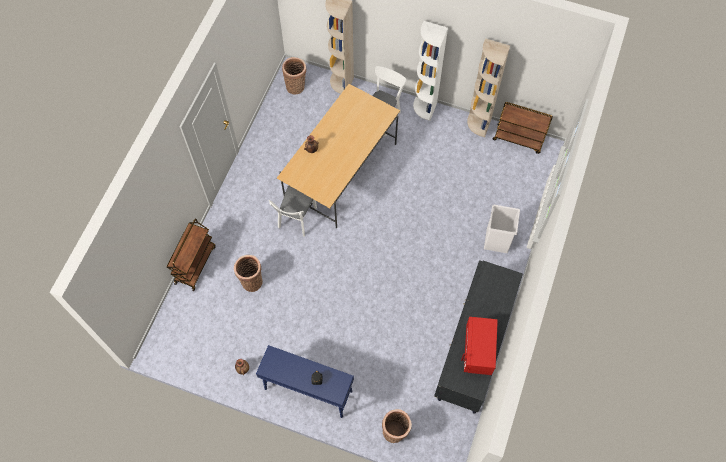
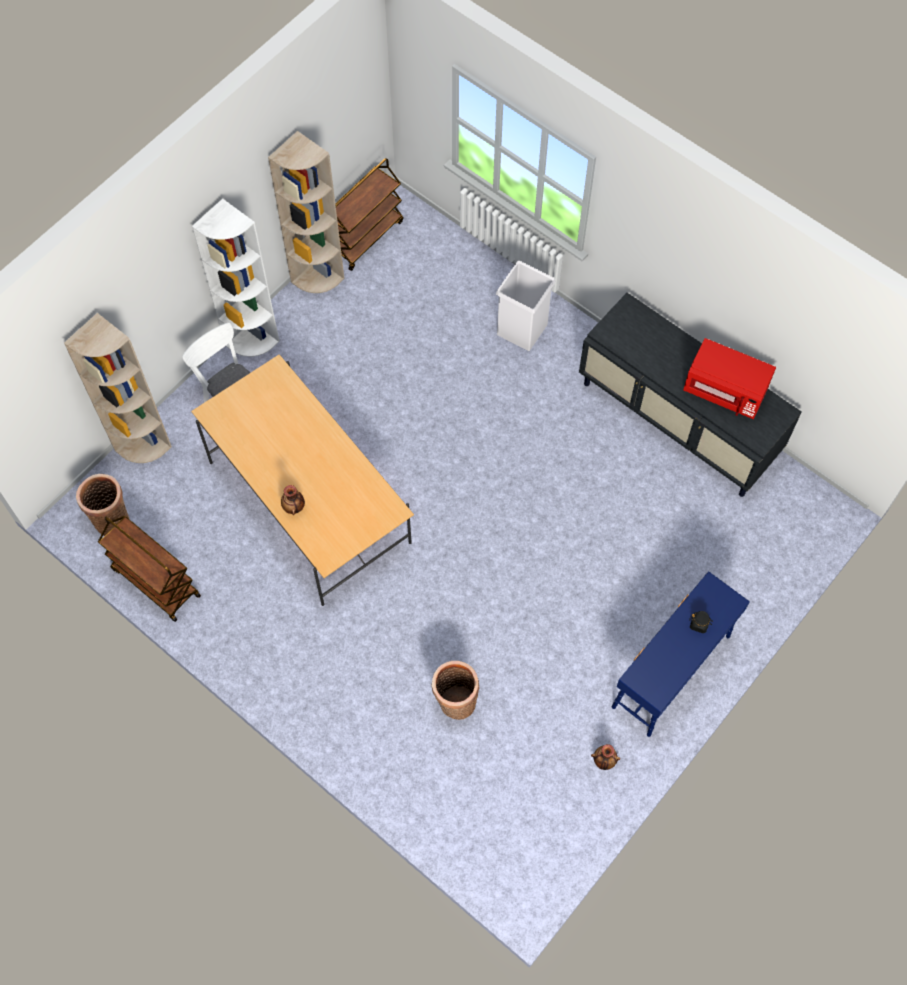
camera: 70 degrees left, 0 degrees up
brown cart [167,219,216,291] -> brown cart moved to [98,516,201,622]
white chair [269,186,317,237] -> none
basket [382,409,412,443] -> none

